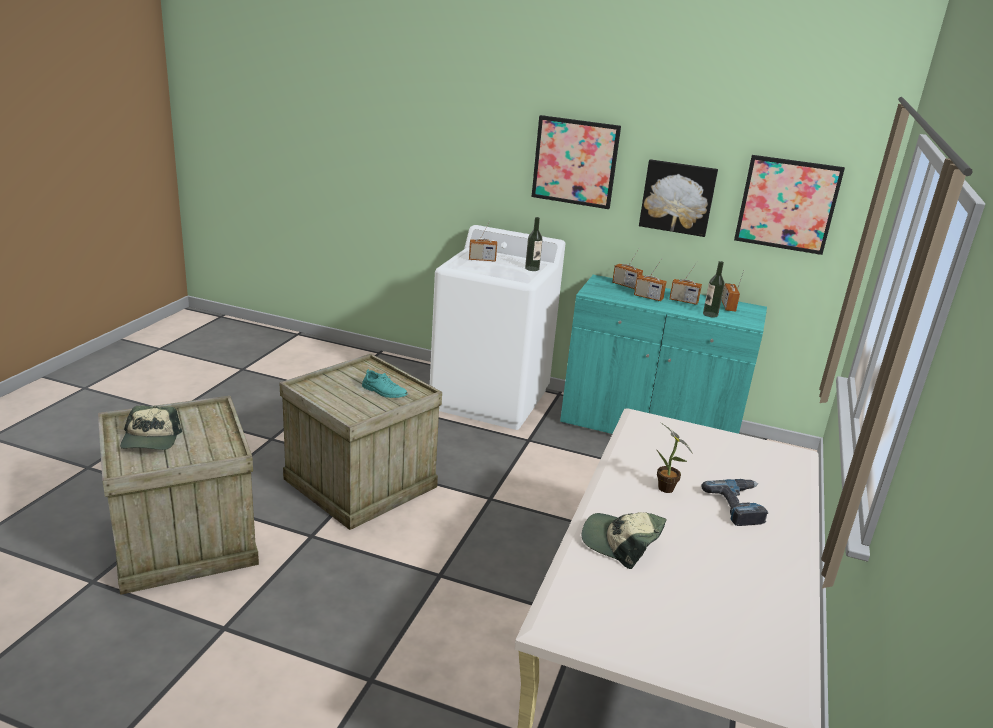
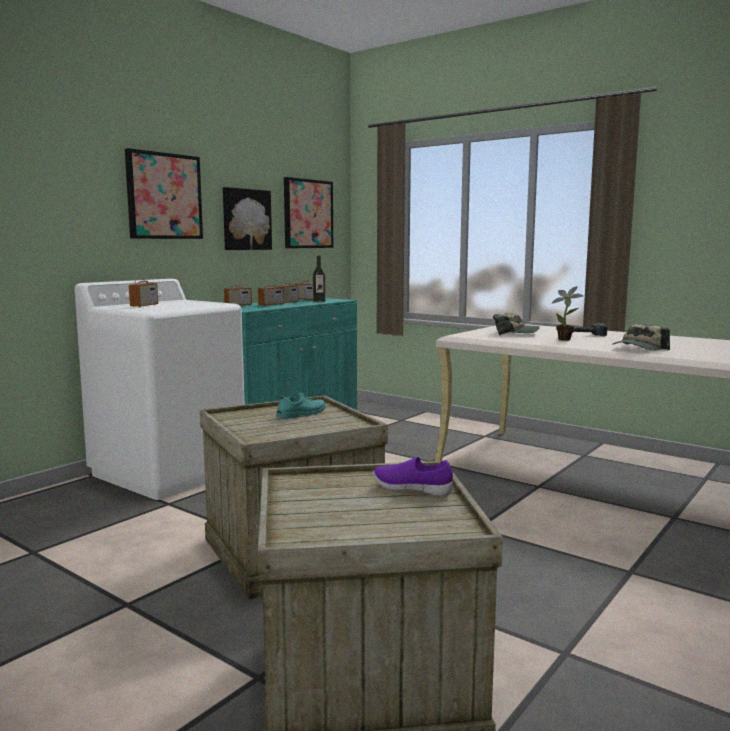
camera: 70 degrees left, 15 degrees down
cap [120,405,182,450] -> cap moved to [493,313,540,335]
bottle [525,217,542,271] -> none
none -> purple shoe [373,457,453,496]

